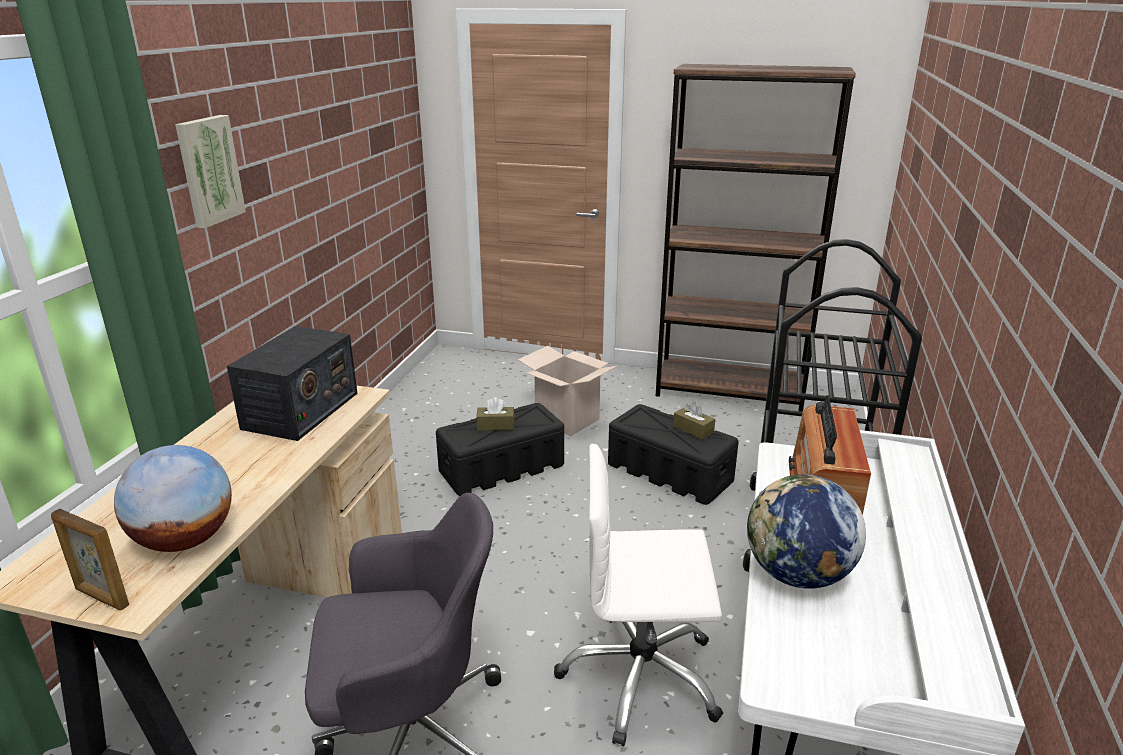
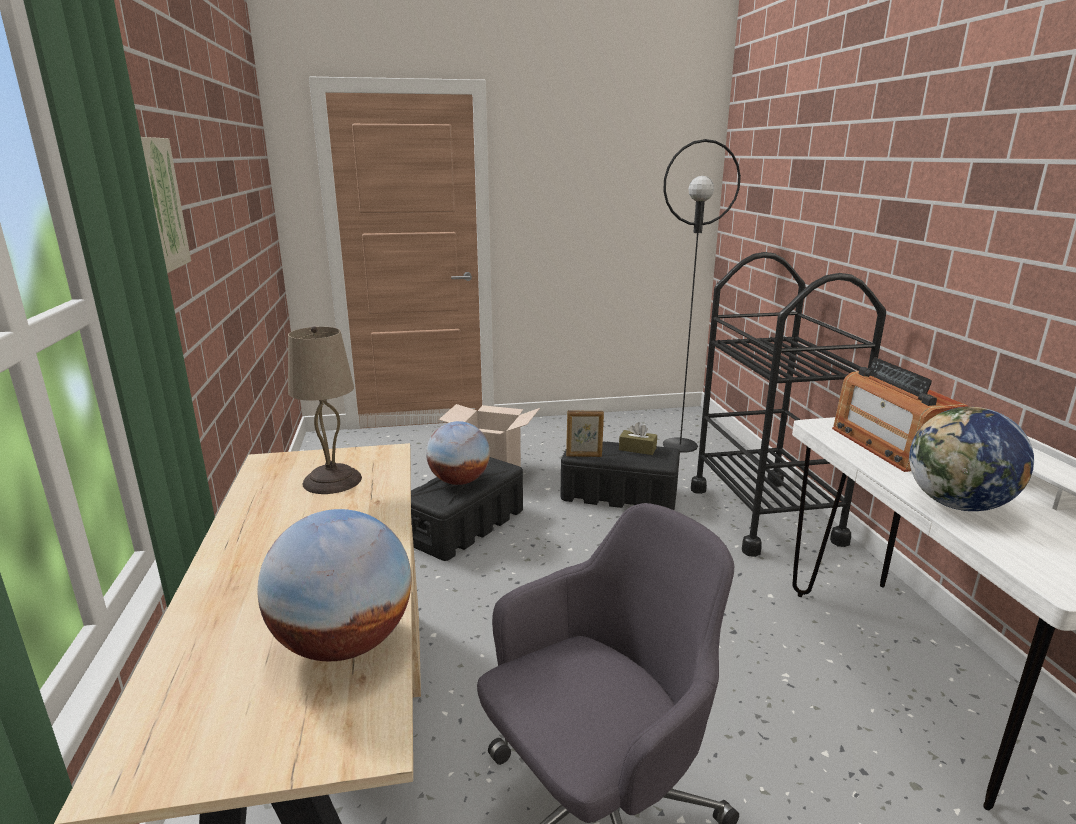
camera: 25 degrees left, 5 degrees down
picture frame [51,508,129,610] -> picture frame moved to [566,410,604,457]
radio [227,326,357,441] -> beige table lamp [288,326,362,494]
brown tissue box [476,397,515,431] -> globe [426,421,490,485]
white office chair [554,444,723,747] -> none
brown bookcase [656,64,856,412] -> none
none -> black floor lamp [663,139,741,453]

